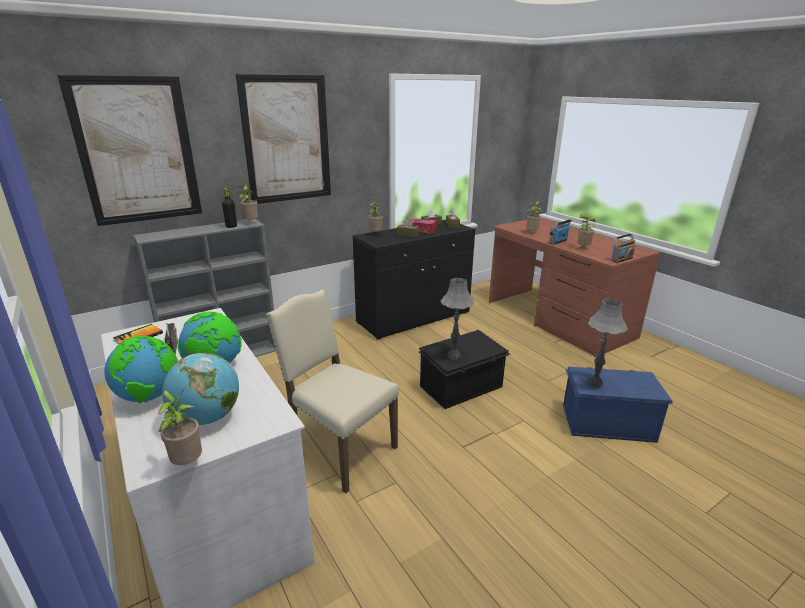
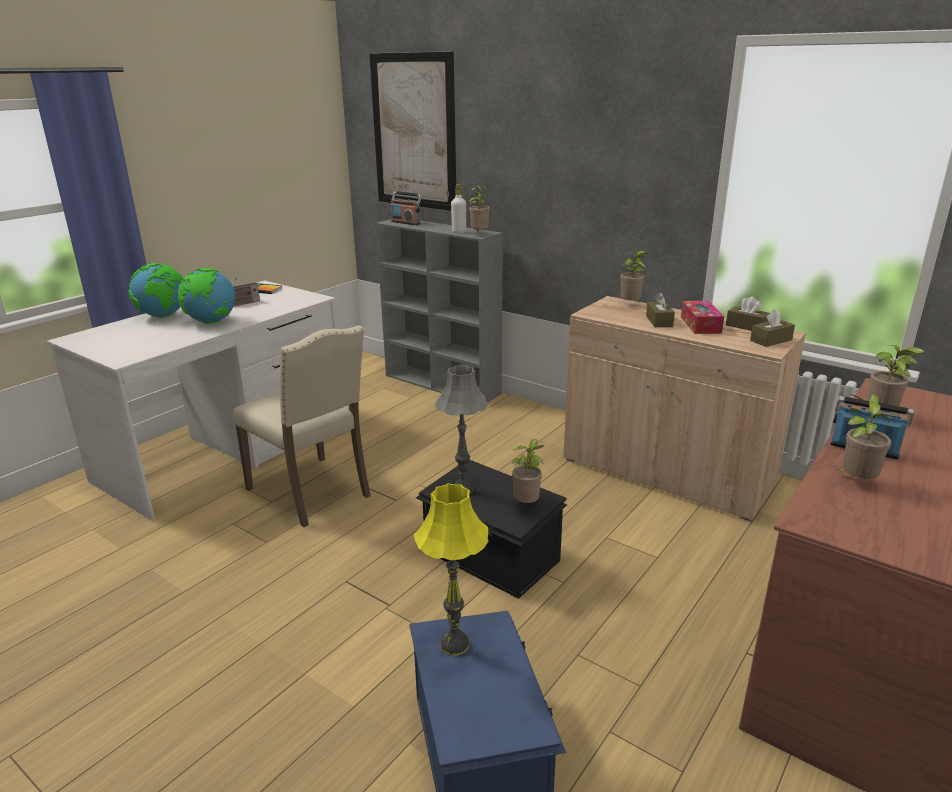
camera: 70 degrees right, 0 degrees up
potted plant [158,389,202,465] -> potted plant moved to [512,439,544,503]
globe [162,353,239,425] -> none
black bottle [222,188,237,228] -> white bottle [451,184,466,233]
picture [235,74,331,204] -> none
beige chair [266,290,399,493] -> beige chair turned 120 degrees clockwise [233,325,371,527]
black cabinet [353,220,475,340] -> beige cabinet [563,296,806,521]
grey table lamp [587,298,628,388] -> yellow table lamp [414,483,488,655]
radio [611,233,635,263] -> radio moved to [391,191,422,225]

